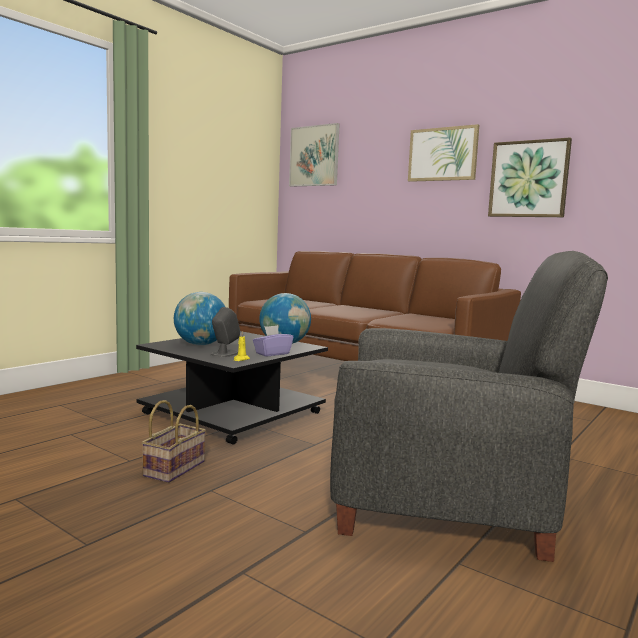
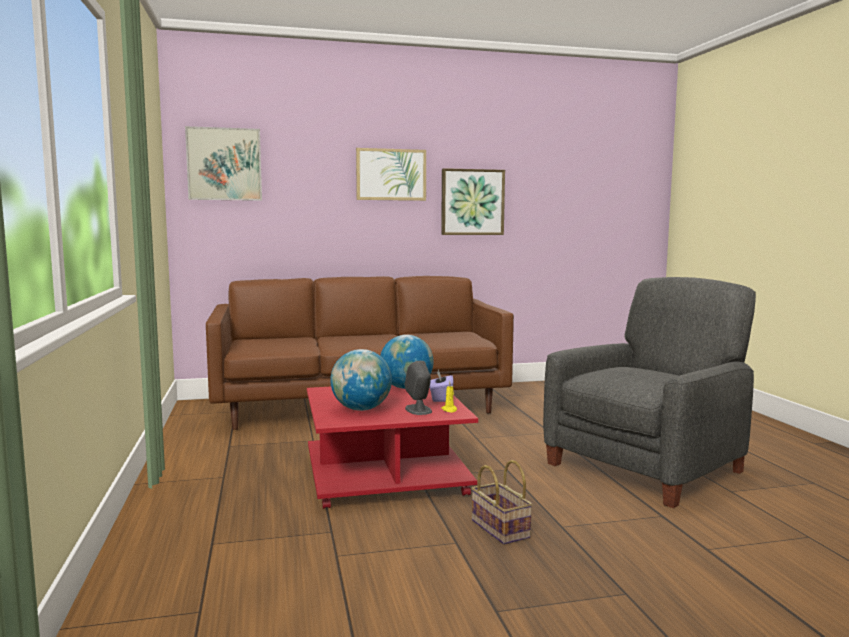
camera: 50 degrees left, 0 degrees up
black coffee table [136,331,328,445] -> red coffee table [307,384,478,509]

